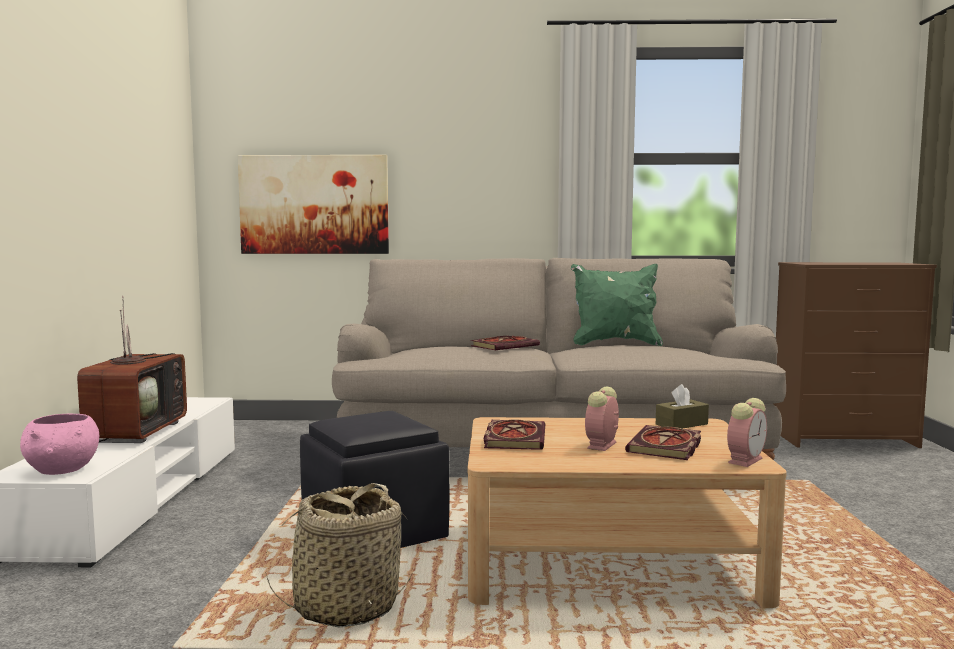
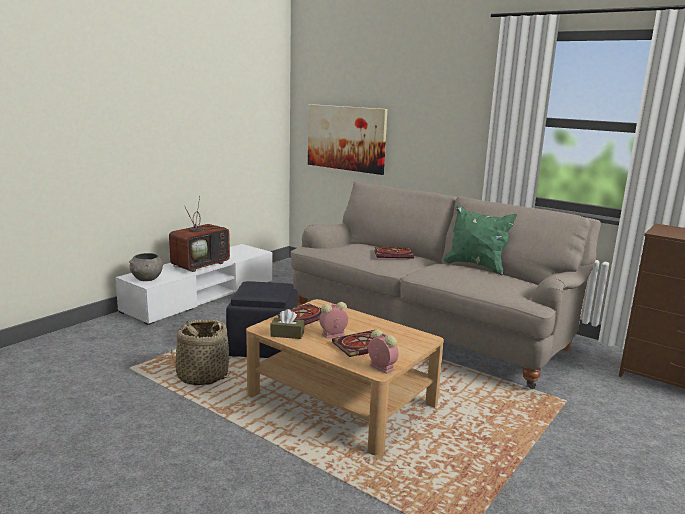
camera: 35 degrees right, 10 degrees up
pink bowl [20,414,99,475] -> grey bowl [129,253,163,281]
brown tissue box [656,384,709,429] -> brown tissue box moved to [270,309,304,339]
alarm clock [727,398,767,467] -> alarm clock turned 120 degrees counterclockwise [368,329,398,374]

